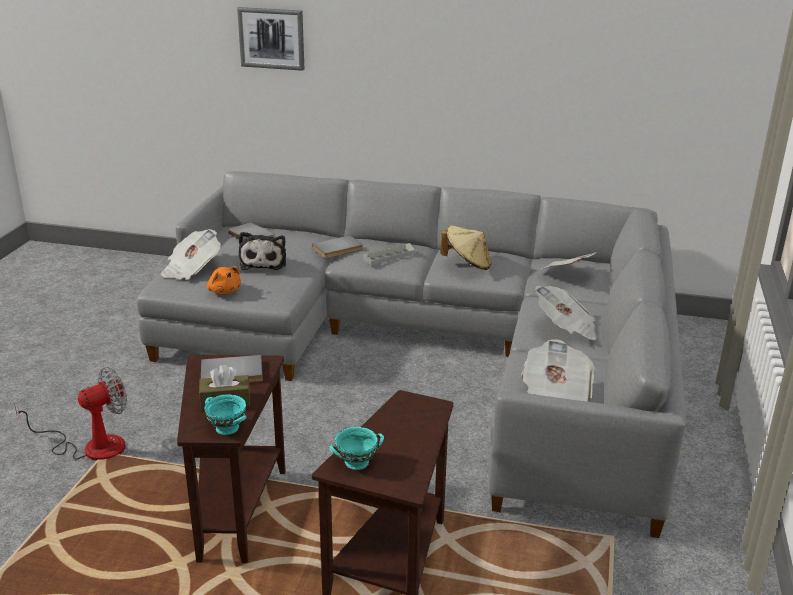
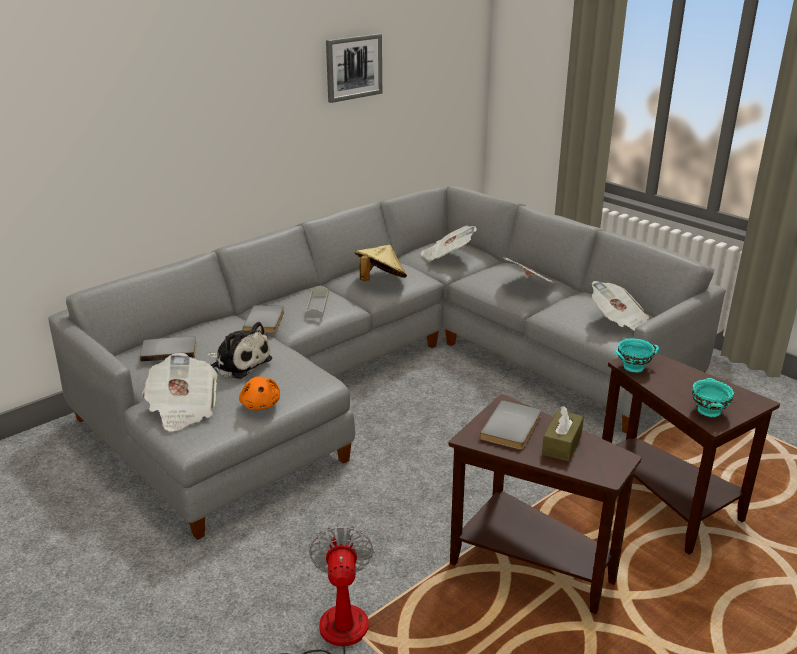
camera: 55 degrees left, 0 degrees up
turquoise bowl [205,394,246,435] -> turquoise bowl moved to [614,338,659,372]
orange plush toy [207,266,241,294] -> orange plush toy turned 75 degrees clockwise [239,376,280,410]
picture [237,7,304,71] -> picture moved to [326,34,382,103]

